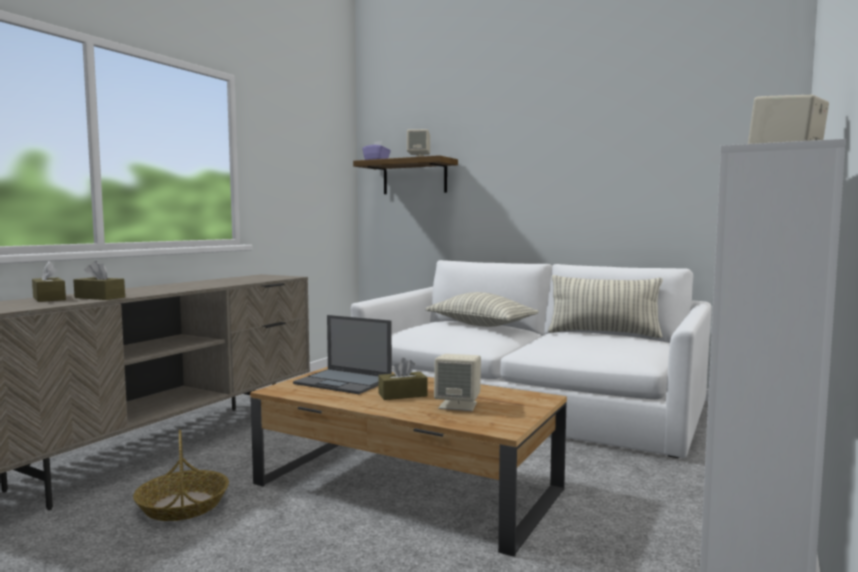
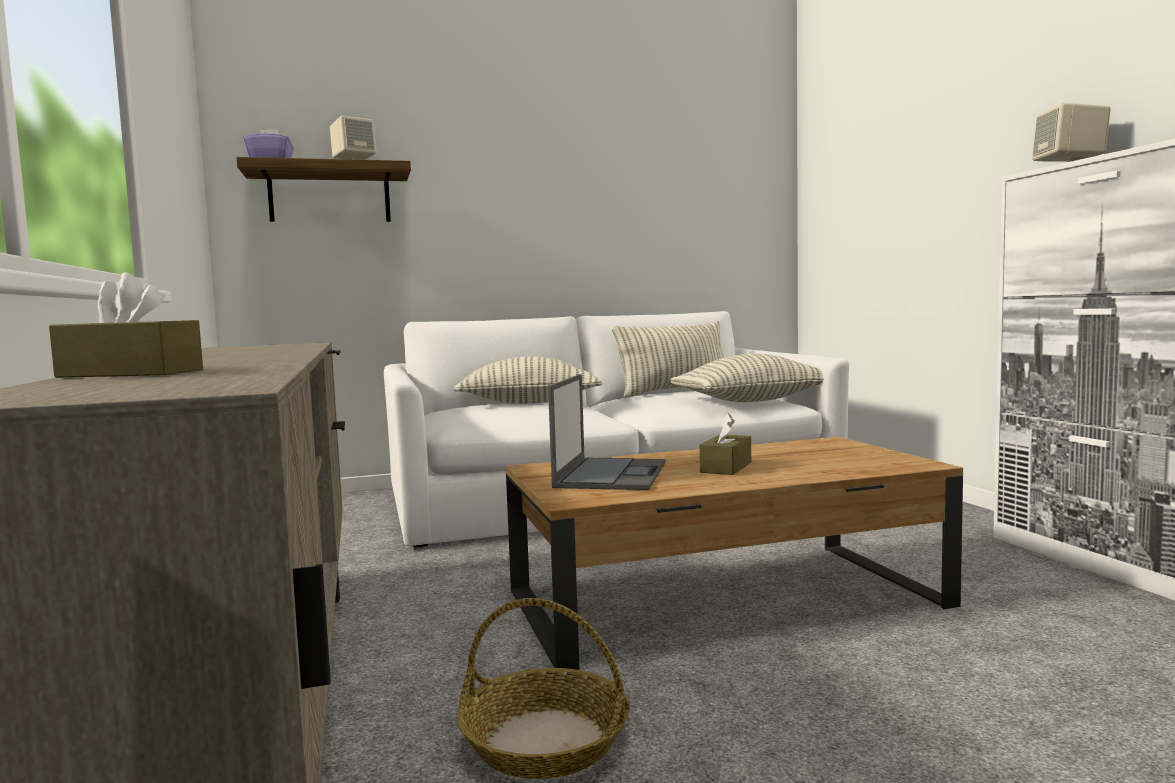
camera: 45 degrees left, 0 degrees up
brown tissue box [73,261,125,300] -> none
laptop [293,315,392,394] -> laptop turned 60 degrees counterclockwise [548,374,666,490]
beige speaker [434,354,481,411] -> none
none -> pillow [670,353,823,402]

